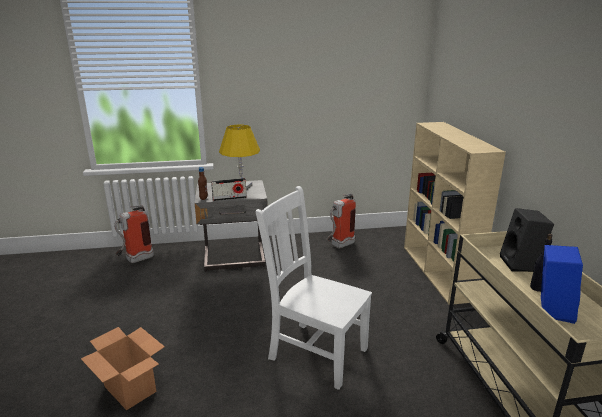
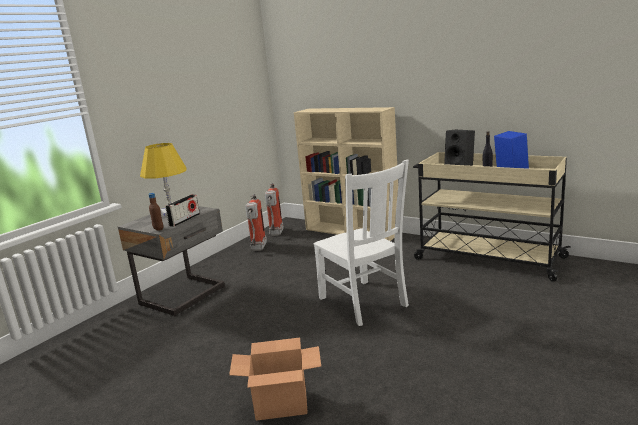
camera: 45 degrees left, 5 degrees down
fire extinguisher [114,205,154,263] -> fire extinguisher moved to [265,183,284,236]
white chair [255,186,372,390] -> white chair turned 105 degrees counterclockwise [313,160,409,326]

